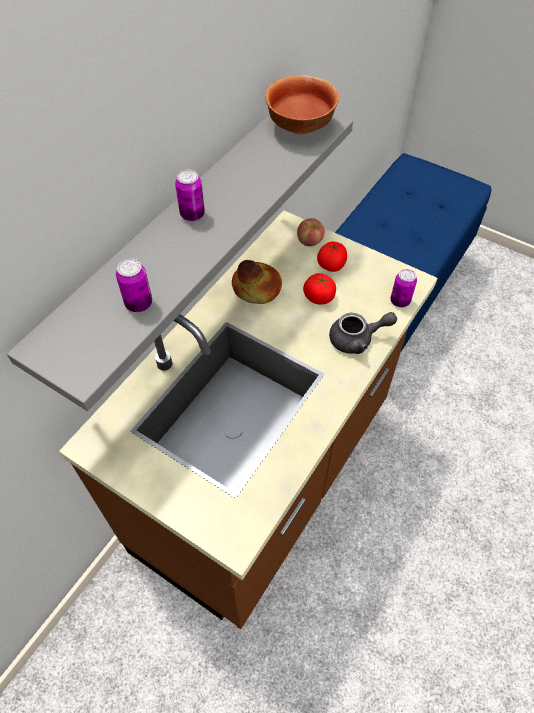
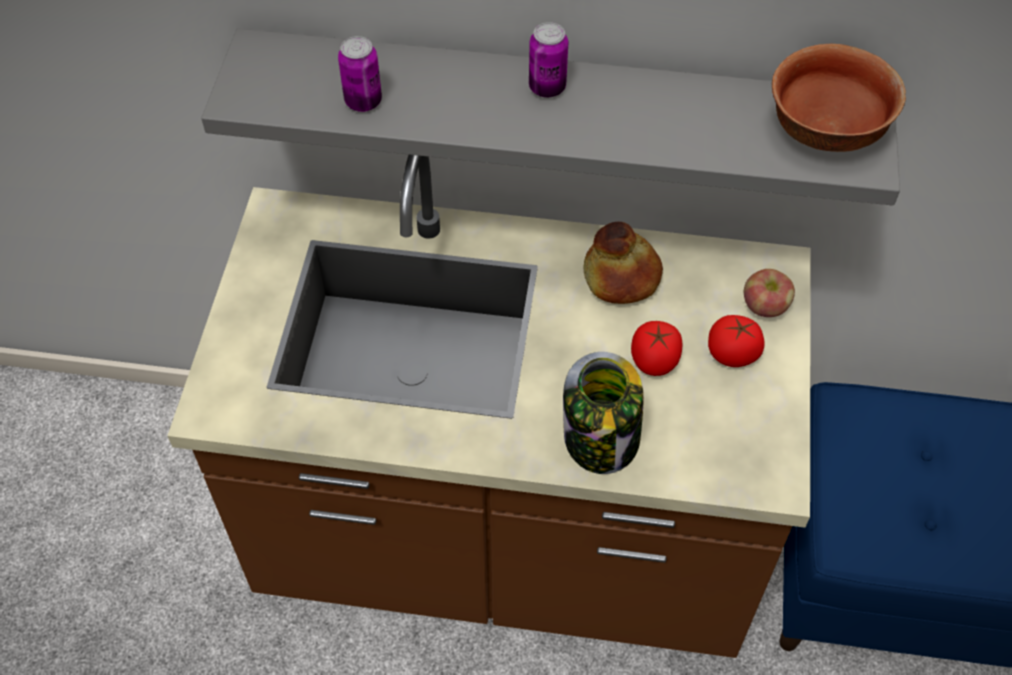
camera: 65 degrees right, 0 degrees up
grey teapot [329,312,397,354] -> jar [563,352,644,474]
can [391,269,417,307] -> none

